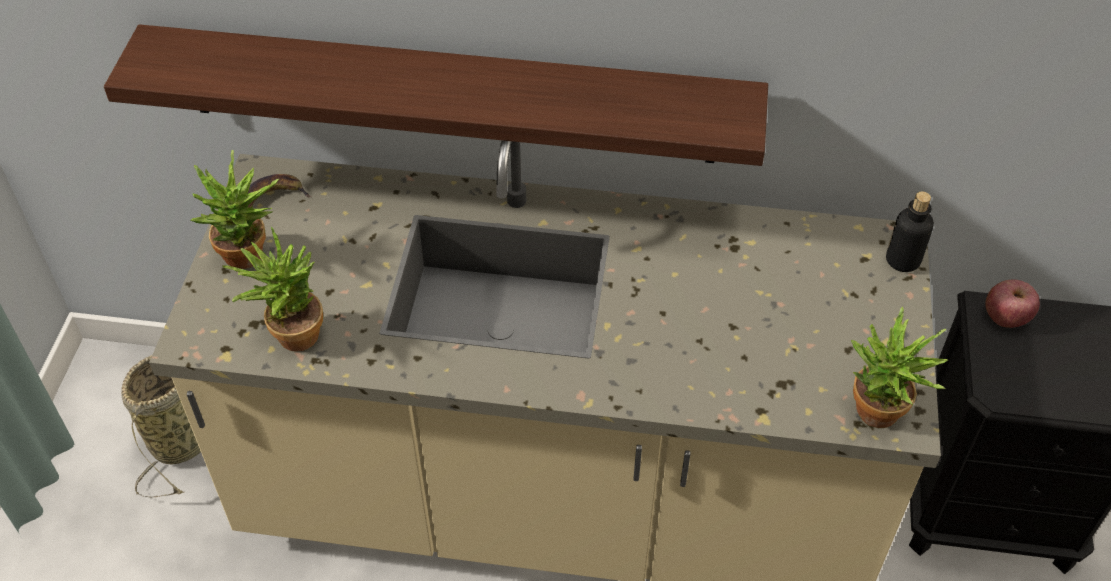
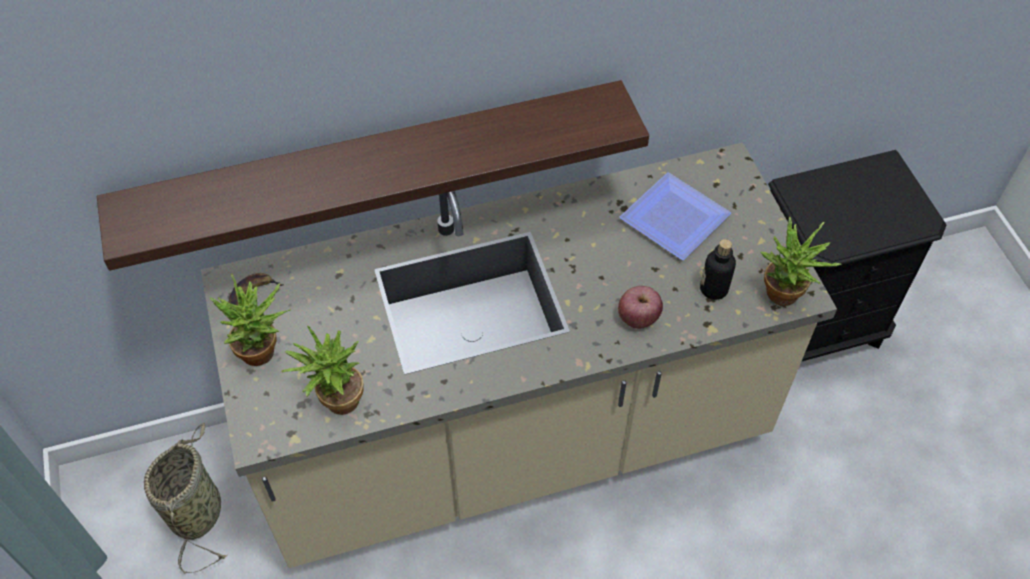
camera: 25 degrees left, 5 degrees up
bottle [886,192,934,272] -> bottle moved to [700,239,736,300]
apple [985,280,1040,328] -> apple moved to [618,286,663,329]
none -> plate [620,173,731,260]

